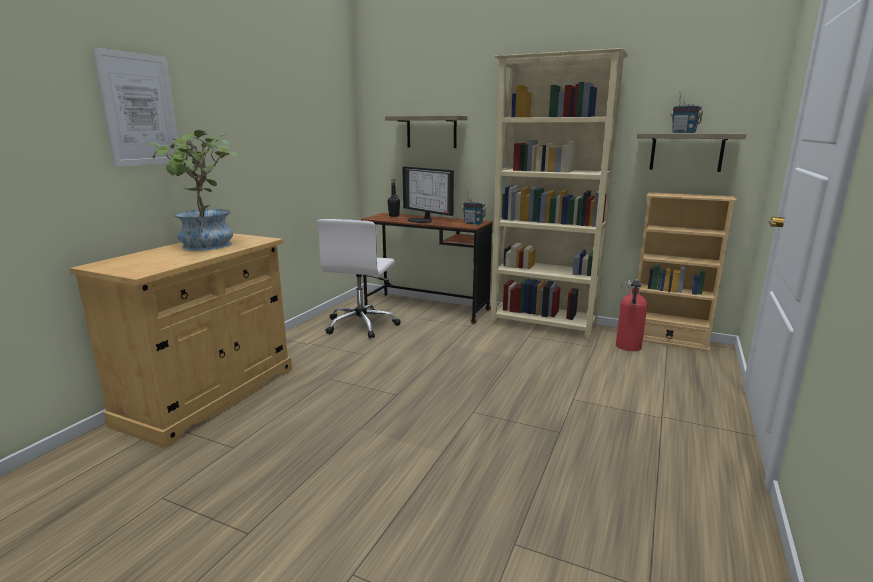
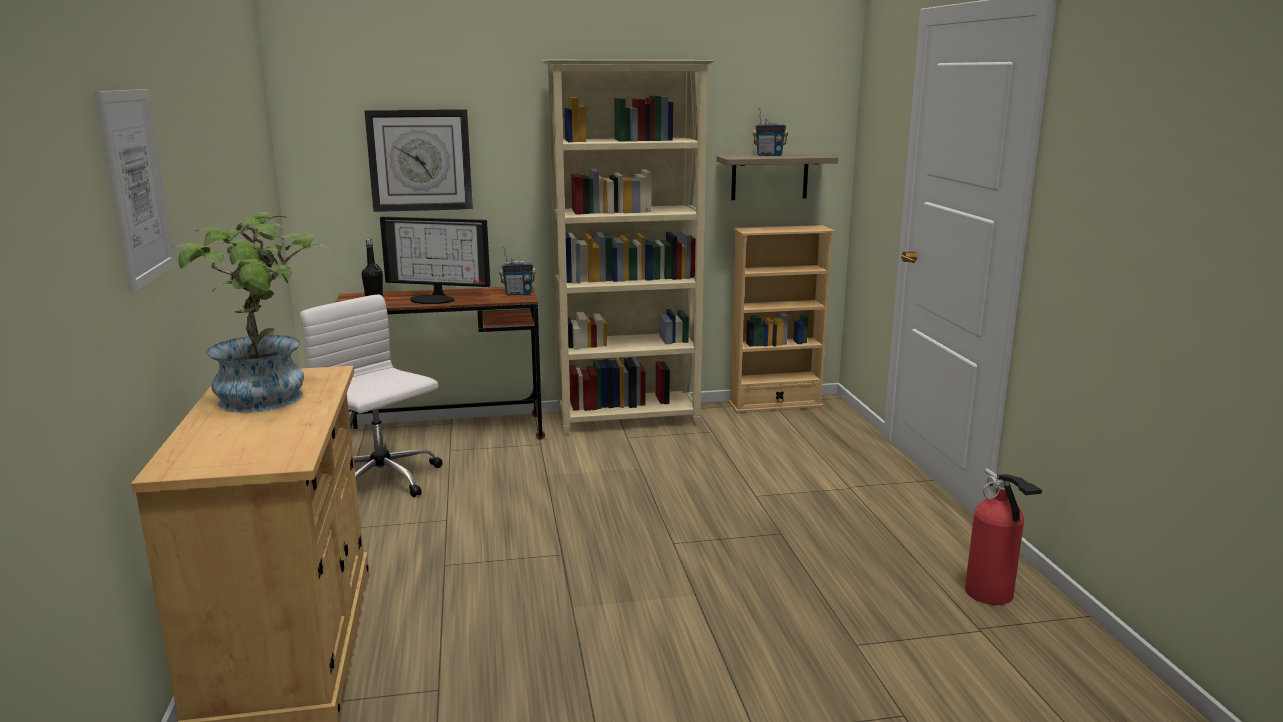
camera: 35 degrees left, 0 degrees up
white office chair [317,219,400,338] -> white office chair turned 150 degrees clockwise [300,294,443,497]
shelf [385,115,467,148] -> wall clock [364,109,473,212]
fire extinguisher [616,279,647,351] -> fire extinguisher moved to [965,468,1042,605]

